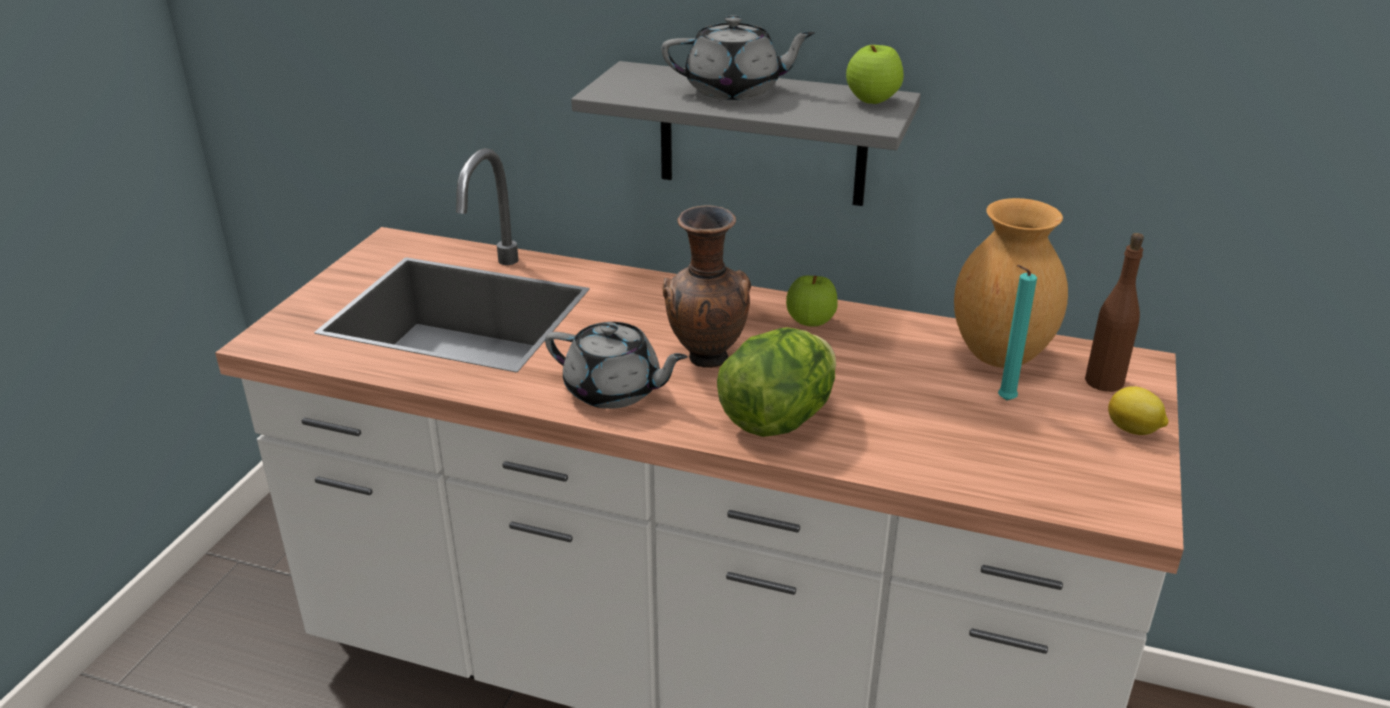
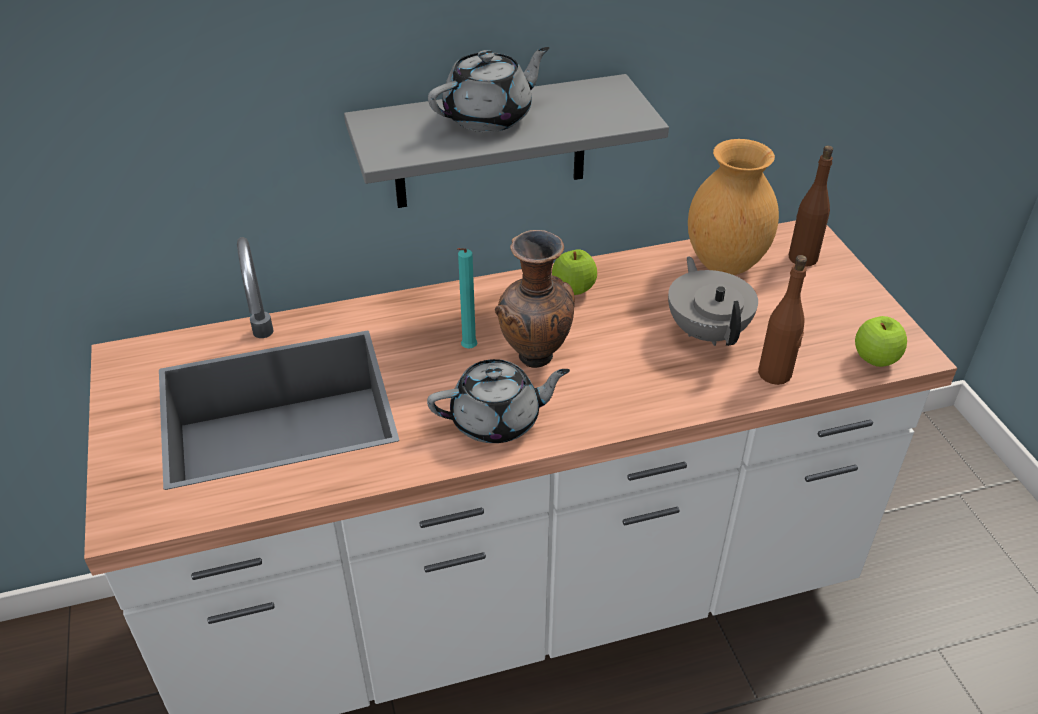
camera: 35 degrees left, 10 degrees up
lettuce [717,327,836,437] -> none
apple [846,45,904,104] -> apple moved to [855,316,907,367]
turquoise candle [998,265,1037,401] -> turquoise candle moved to [457,248,477,349]
lemon [1108,386,1168,435] -> none
none -> grey teapot [668,257,758,346]
none -> brown bottle [758,255,807,385]

